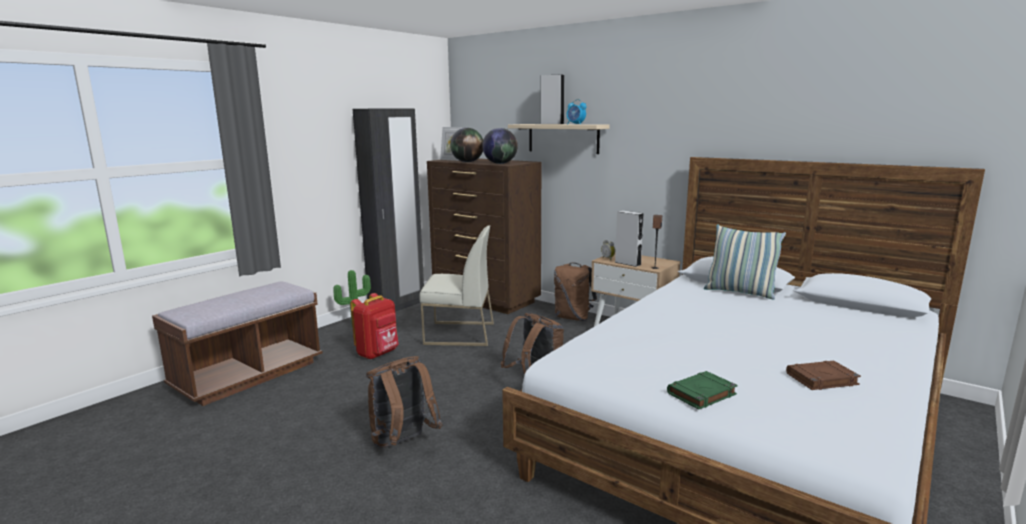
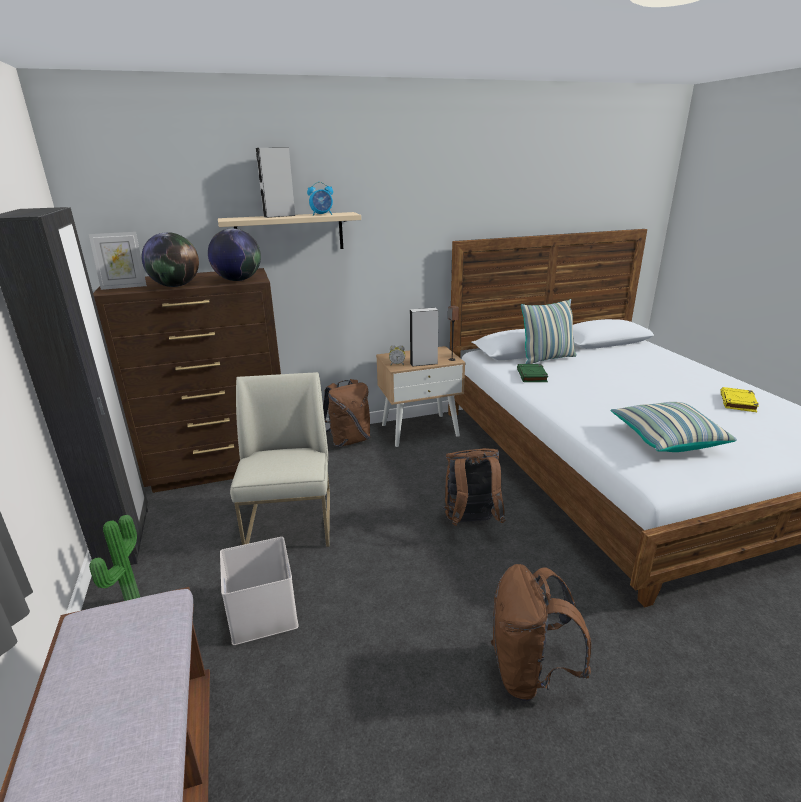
camera: 55 degrees left, 10 degrees up
red backpack [351,293,399,360] -> white storage box [220,537,299,645]
white chair [419,225,494,346] -> white chair turned 45 degrees counterclockwise [230,372,330,547]
green book [667,371,738,410] -> green book moved to [517,364,548,382]
brown book [786,361,861,390] -> yellow book [720,387,759,412]
none -> pillow [611,402,737,452]

